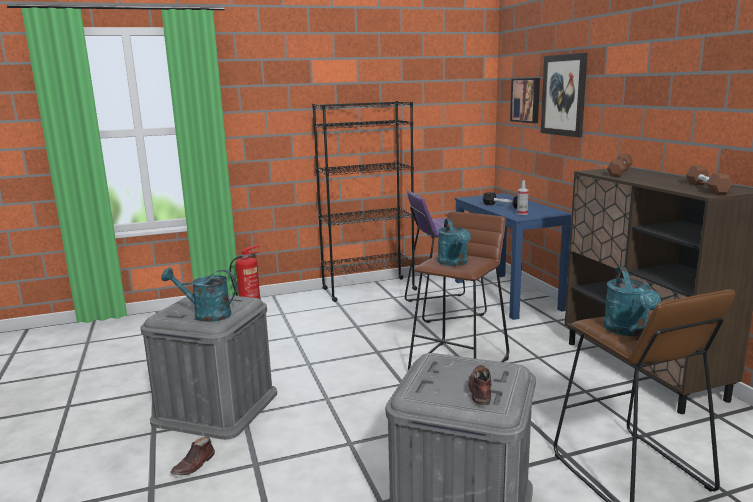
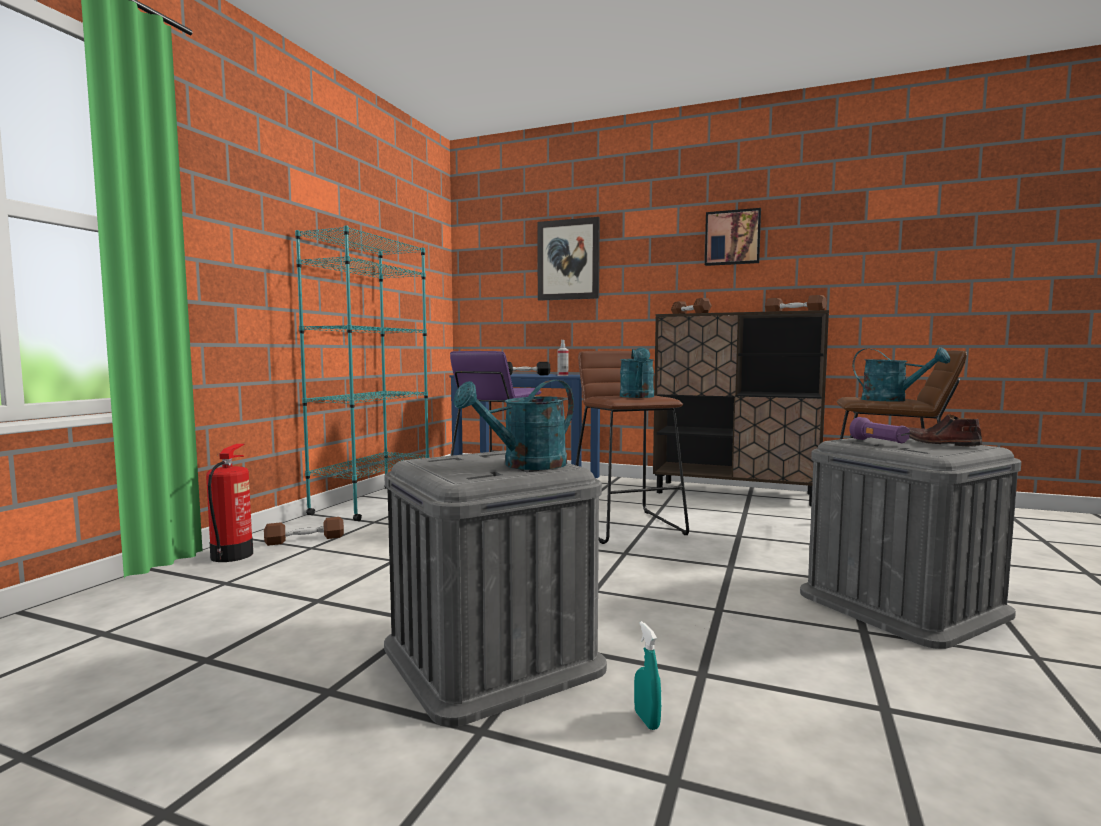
camera: 50 degrees left, 10 degrees down
brown shoe [170,436,215,475] -> turquoise spray bottle [634,621,661,730]
black bookcase [312,101,417,302] -> turquoise bookcase [295,225,429,521]
turquoise watering can [438,218,471,266] -> turquoise watering can turned 60 degrees clockwise [620,347,654,398]
picture [510,78,540,123] -> picture moved to [705,208,761,266]
none -> brown dumbbell [264,517,344,546]
none -> purple flashlight [849,417,910,443]

